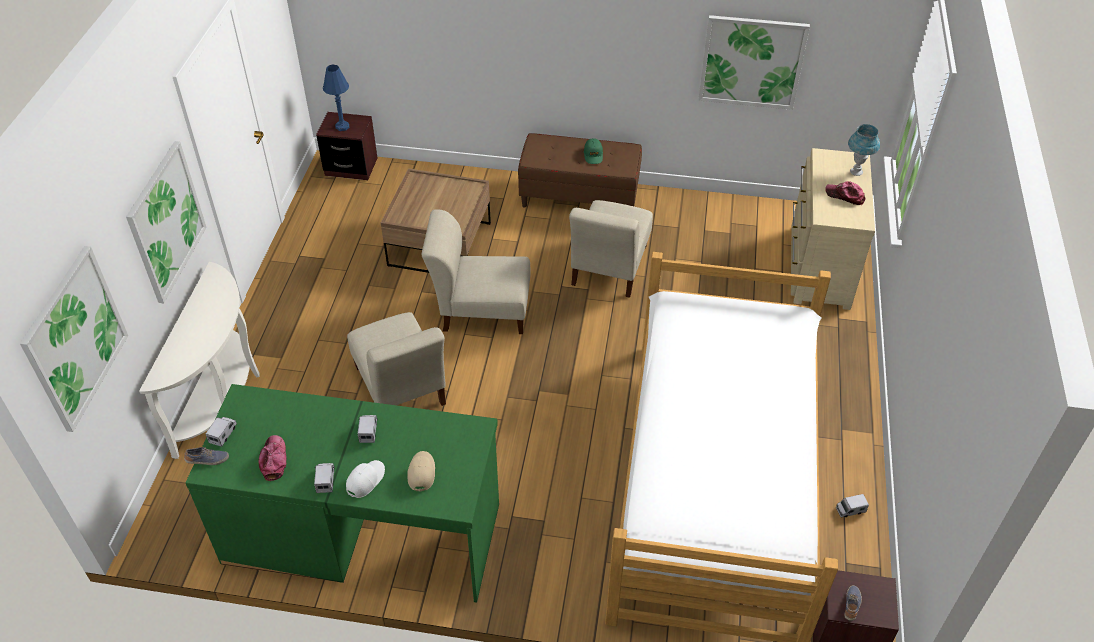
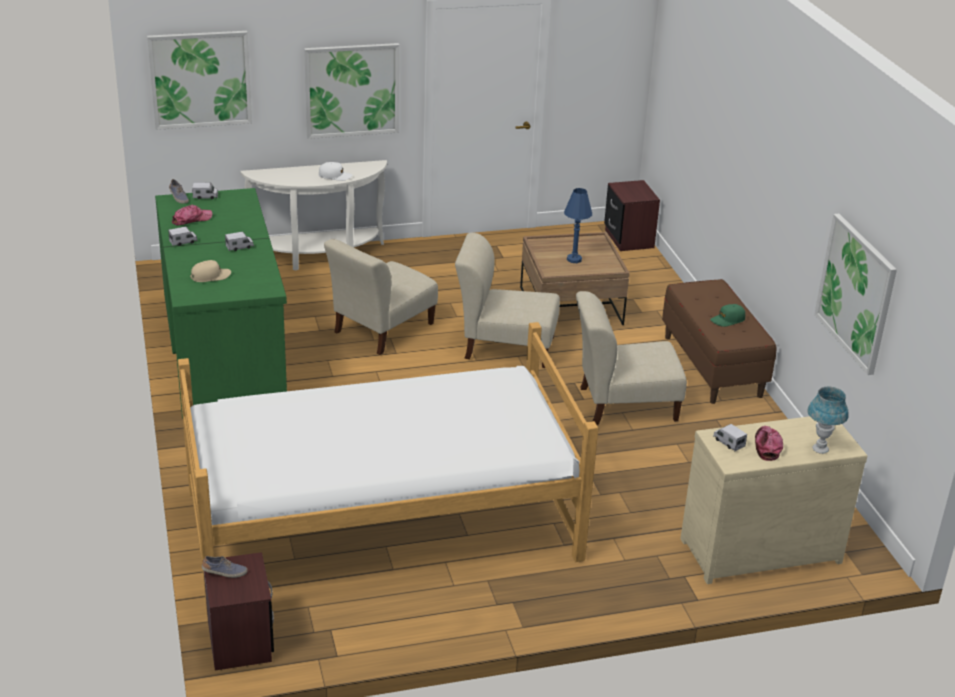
camera: 65 degrees right, 15 degrees down
blue table lamp [323,65,349,131] -> blue table lamp moved to [564,188,592,263]
white cap [346,460,385,498] -> white cap moved to [319,162,352,181]
beige chair [422,209,531,334] -> beige chair turned 60 degrees counterclockwise [455,233,560,368]
toy truck [836,494,869,518] -> toy truck moved to [713,424,747,451]

